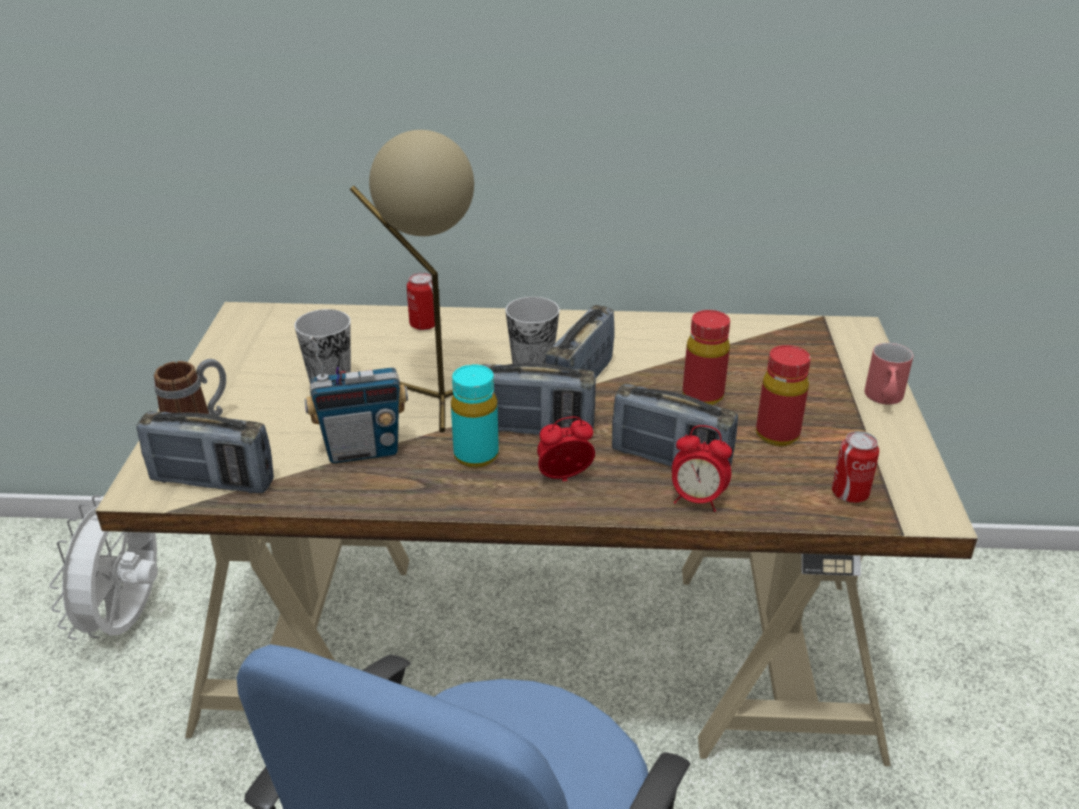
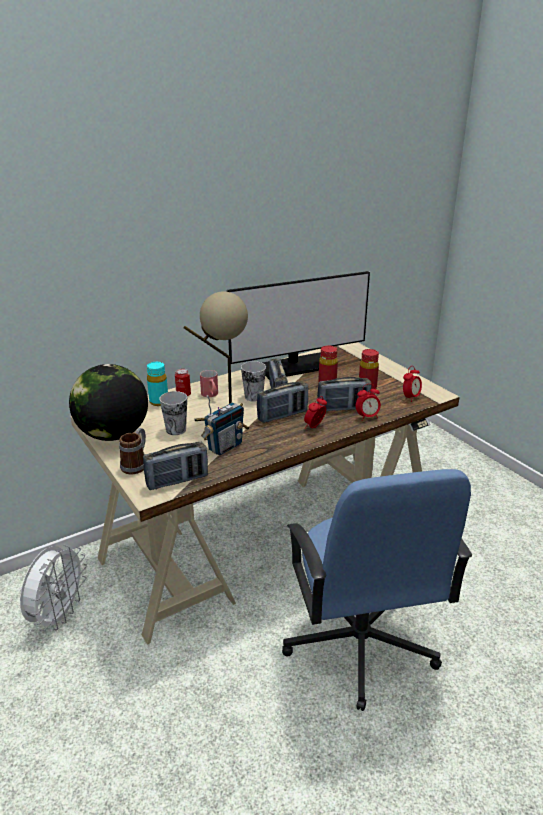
camera: 35 degrees left, 5 degrees down
white fan [49,495,158,640] -> white fan turned 135 degrees counterclockwise [20,545,87,631]
turquoise bottle [451,364,499,468] -> turquoise bottle moved to [147,362,168,406]
can [832,431,879,503] -> alarm clock [403,366,422,402]
red mug [864,343,913,405] -> red mug moved to [200,370,218,397]
none -> globe [69,364,148,441]
none -> monitor [227,271,370,380]

